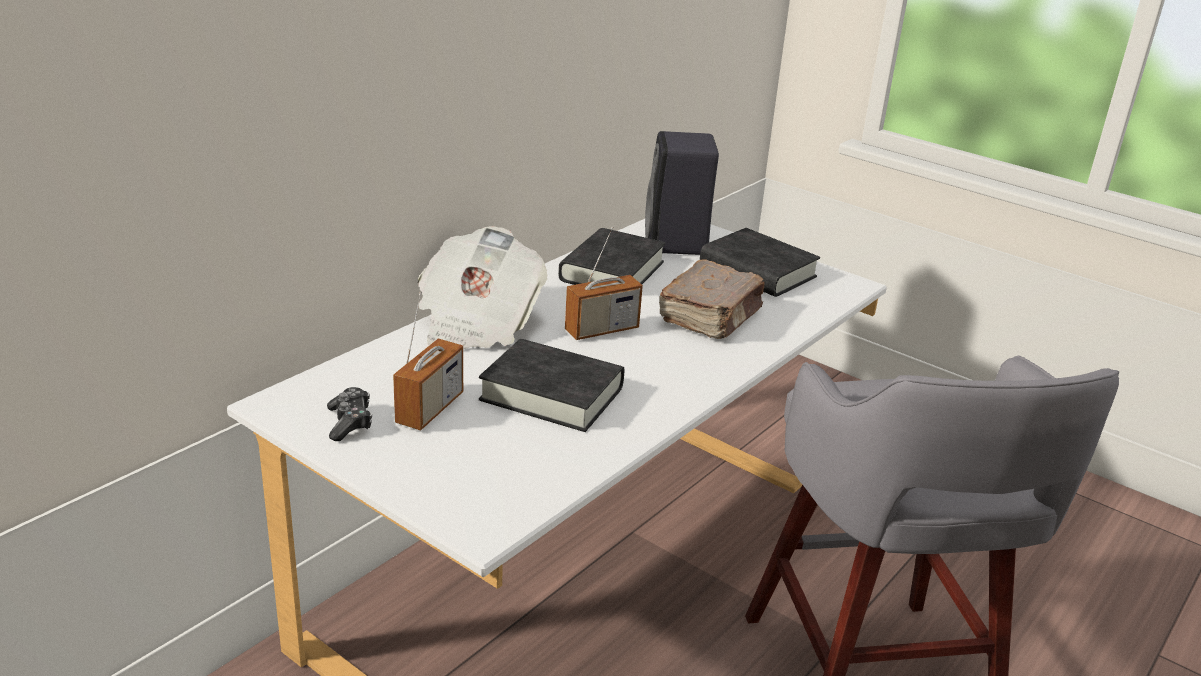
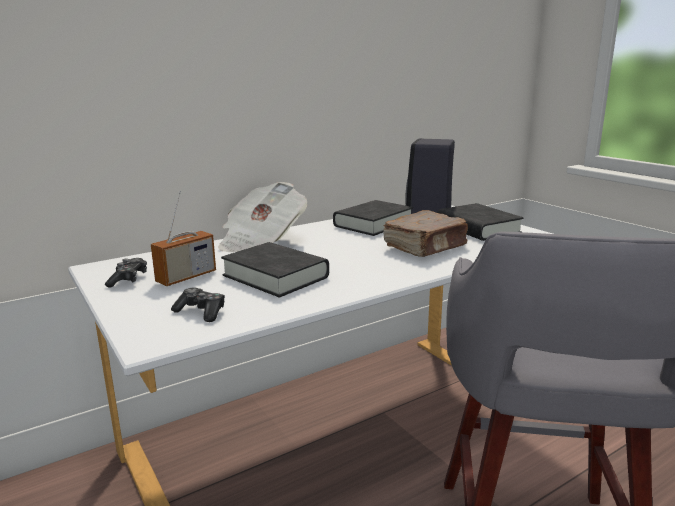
camera: 20 degrees right, 10 degrees down
radio [565,226,643,340] -> none
none -> game controller [171,288,225,322]

